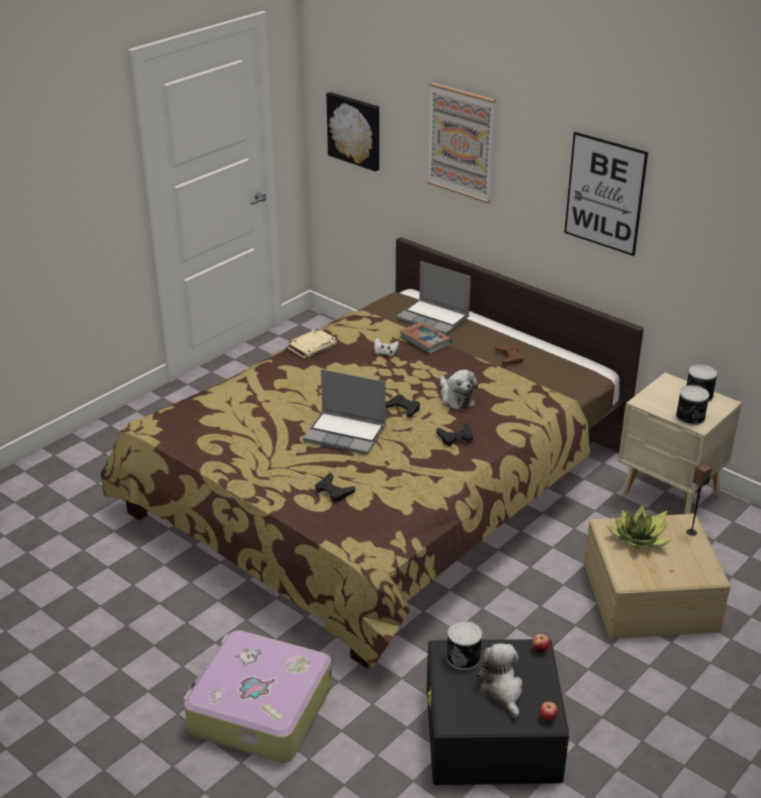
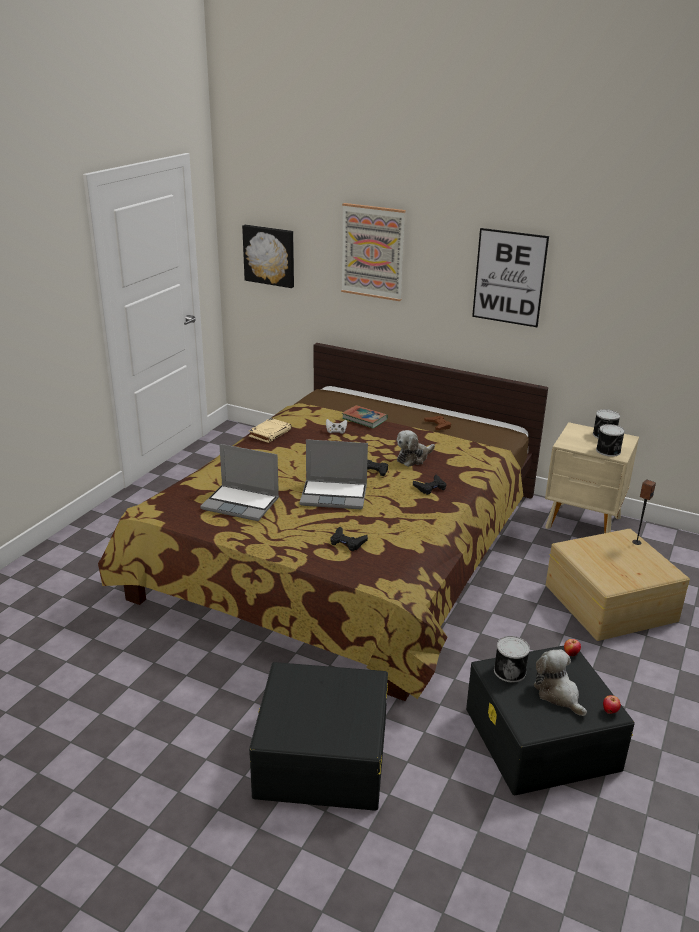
camera: 15 degrees left, 5 degrees down
suitcase [183,630,332,763] -> black storage box [249,662,388,811]
laptop [397,261,471,335] -> laptop moved to [200,444,279,521]
plush toy [440,370,478,410] -> plush toy turned 90 degrees clockwise [397,430,435,467]
potted plant [607,504,671,549] -> none

